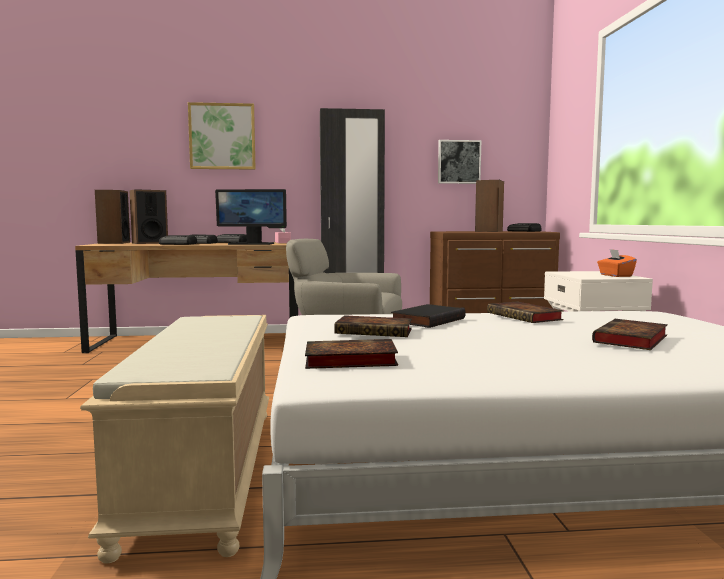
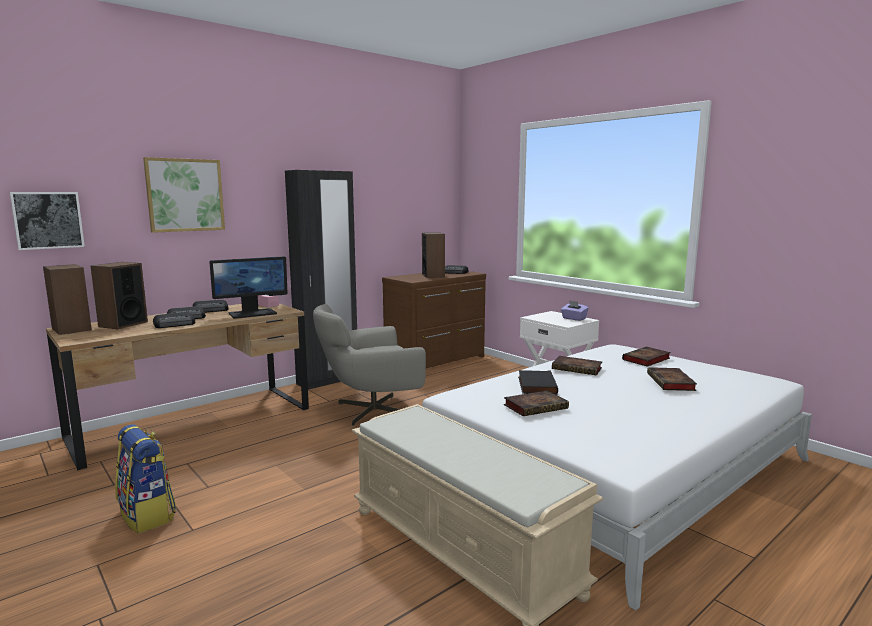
camera: 35 degrees left, 5 degrees up
book [305,339,398,369] -> book moved to [622,347,671,367]
picture [438,140,481,184] -> picture moved to [9,192,85,250]
orange tissue box [597,249,637,277] -> purple tissue box [561,300,589,321]
none -> backpack [115,425,176,534]

